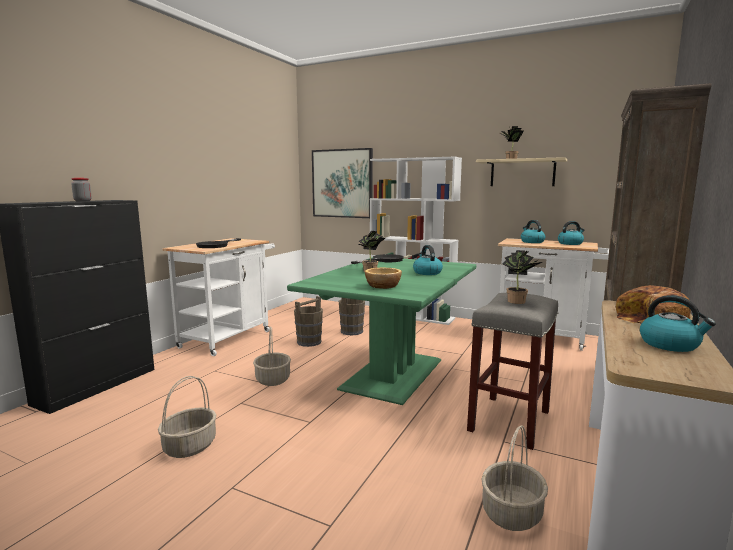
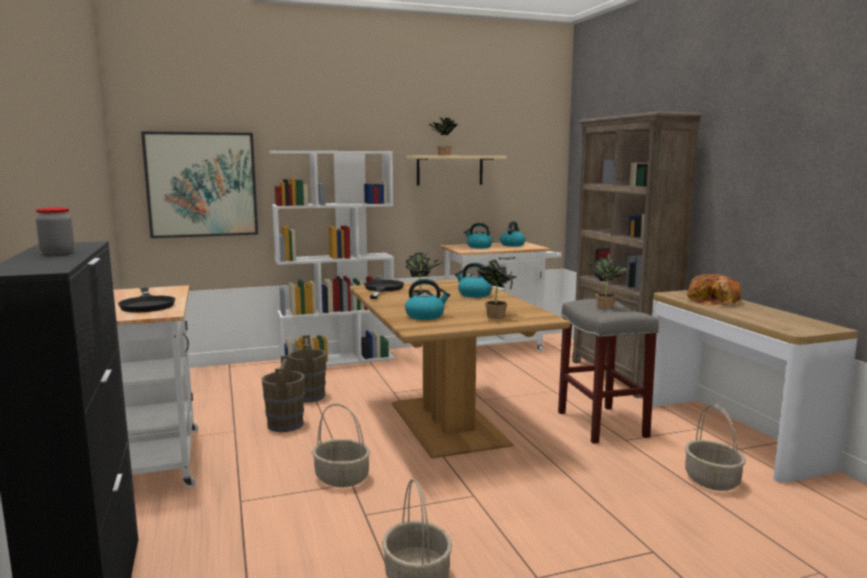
camera: 45 degrees left, 0 degrees up
green dining table [287,257,476,405] -> brown dining table [350,279,570,458]
bowl [365,268,402,289] -> potted plant [477,259,517,319]
kettle [640,295,716,352] -> kettle moved to [405,279,450,320]

